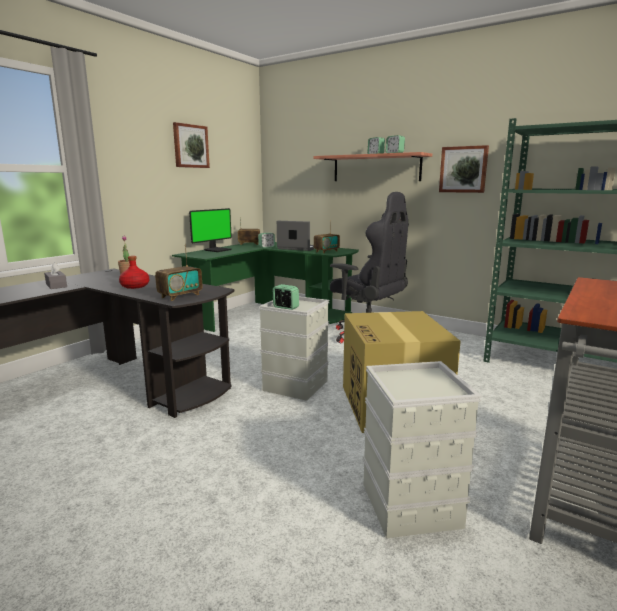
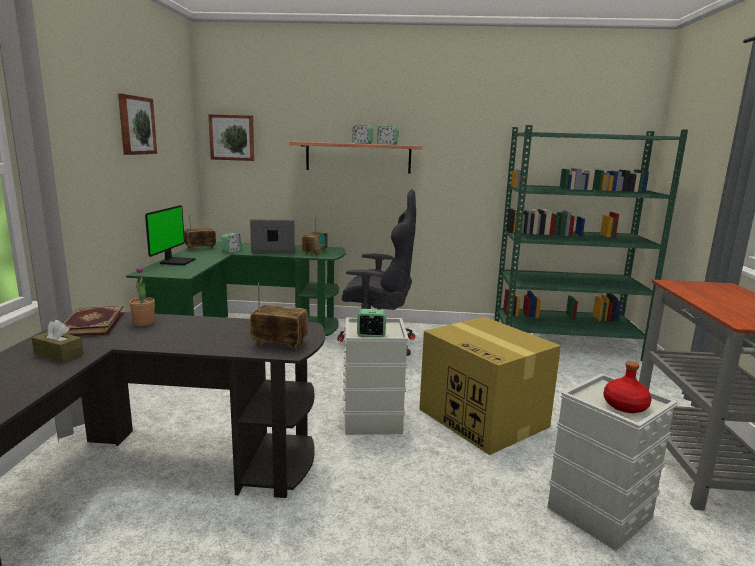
camera: 30 degrees left, 0 degrees up
grey tissue box [44,262,67,289] -> brown tissue box [32,320,83,362]
red bottle [119,256,149,289] -> red bottle moved to [603,361,651,413]
radio [155,244,202,301] -> radio turned 90 degrees counterclockwise [250,283,308,350]
picture [439,145,489,193] -> picture moved to [208,114,254,161]
none -> book [63,306,124,336]

